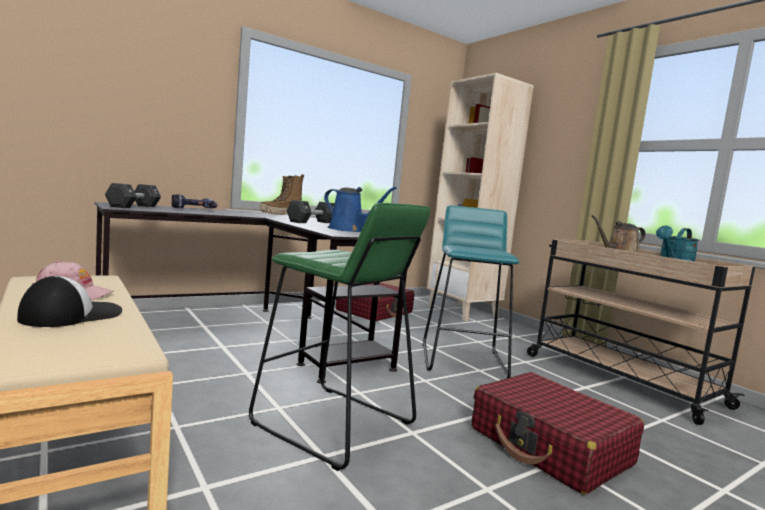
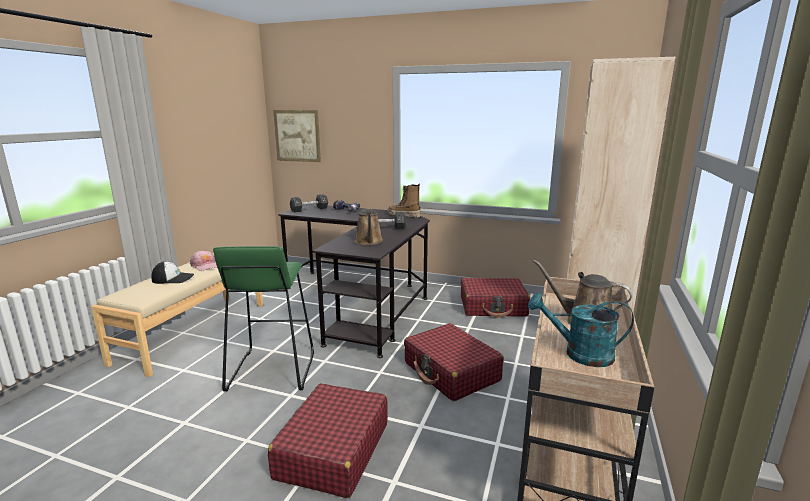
camera: 55 degrees right, 10 degrees up
blue watering can [324,187,396,232] -> brown watering can [355,208,383,245]
turquoise stool [423,206,520,378] -> red suitcase [404,323,504,401]
none -> picture [273,110,321,162]

